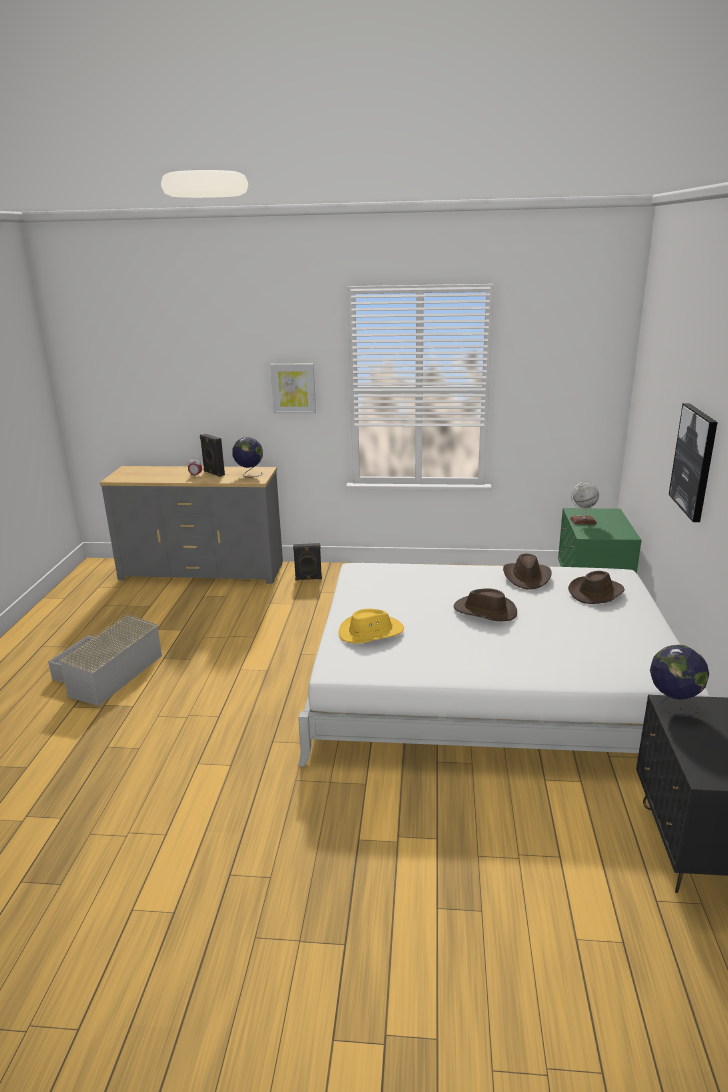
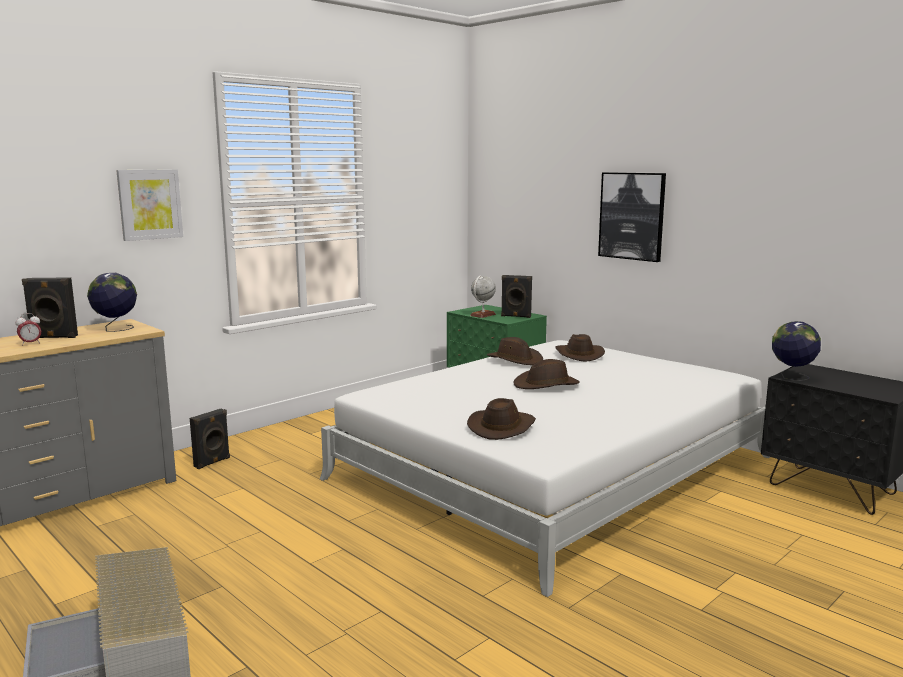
camera: 50 degrees left, 10 degrees down
yellow hat [339,609,404,644] -> brown hat [467,398,536,440]
none -> black speaker [501,275,532,318]

